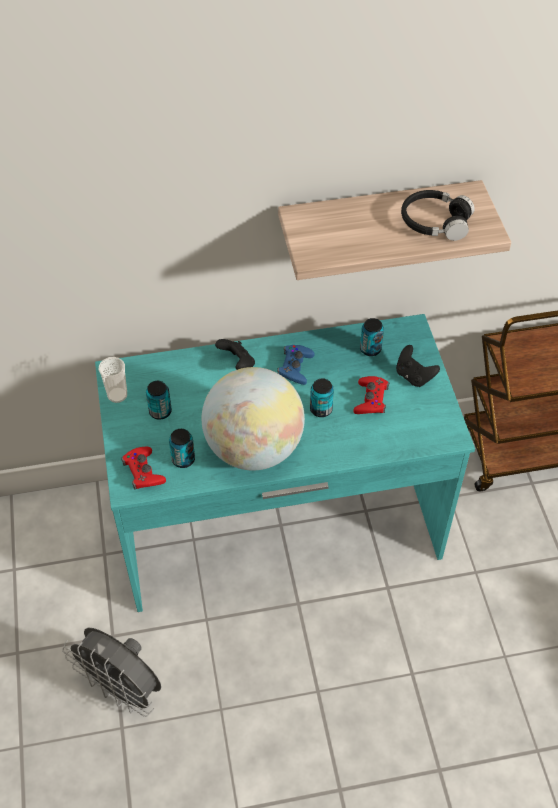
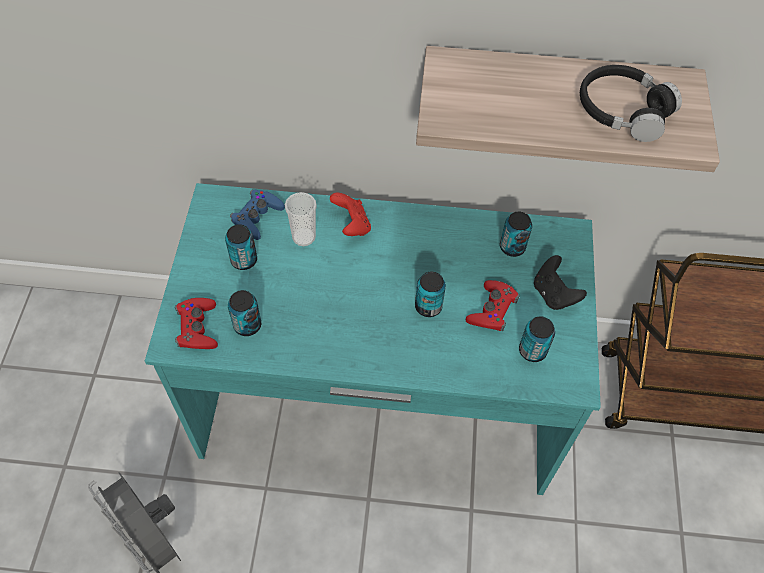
camera: 15 degrees right, 5 degrees up
cup [99,357,127,403] -> cup moved to [285,192,317,246]
globe [202,367,305,470] -> none
black game controller [215,339,255,370] -> red game controller [330,193,371,236]
blue game controller [277,345,314,385] -> blue game controller moved to [230,190,285,240]
none -> can [519,316,555,362]

